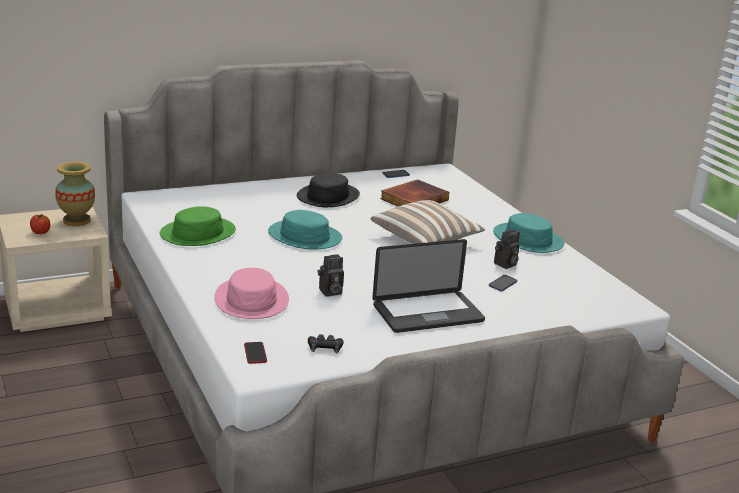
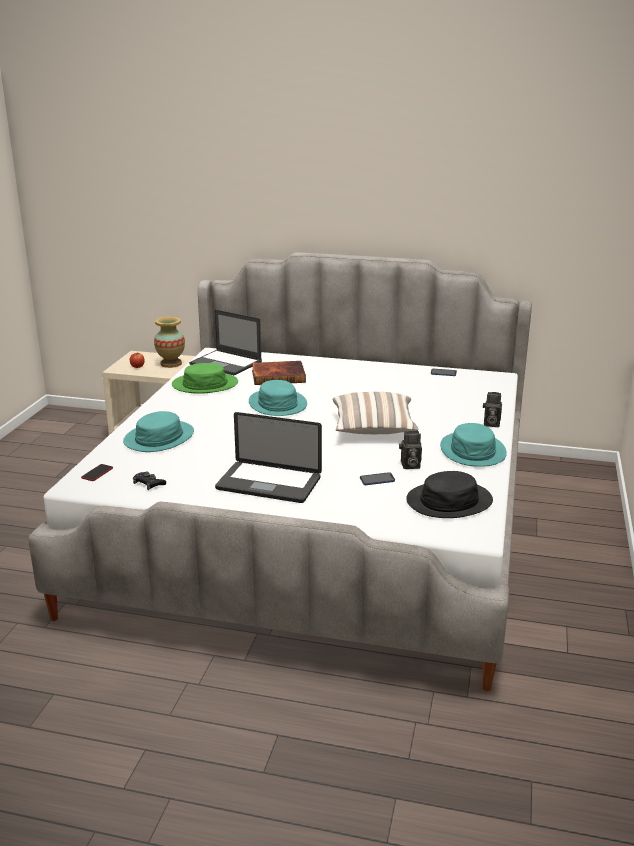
camera: 40 degrees right, 0 degrees up
pink hat [214,268,289,319] -> turquoise hat [123,411,194,452]
black hat [297,173,360,207] -> black hat moved to [406,471,493,518]
camera [318,254,344,297] -> camera moved to [483,392,502,427]
book [380,179,449,206] -> book moved to [252,361,306,385]
none -> laptop [189,309,262,375]

